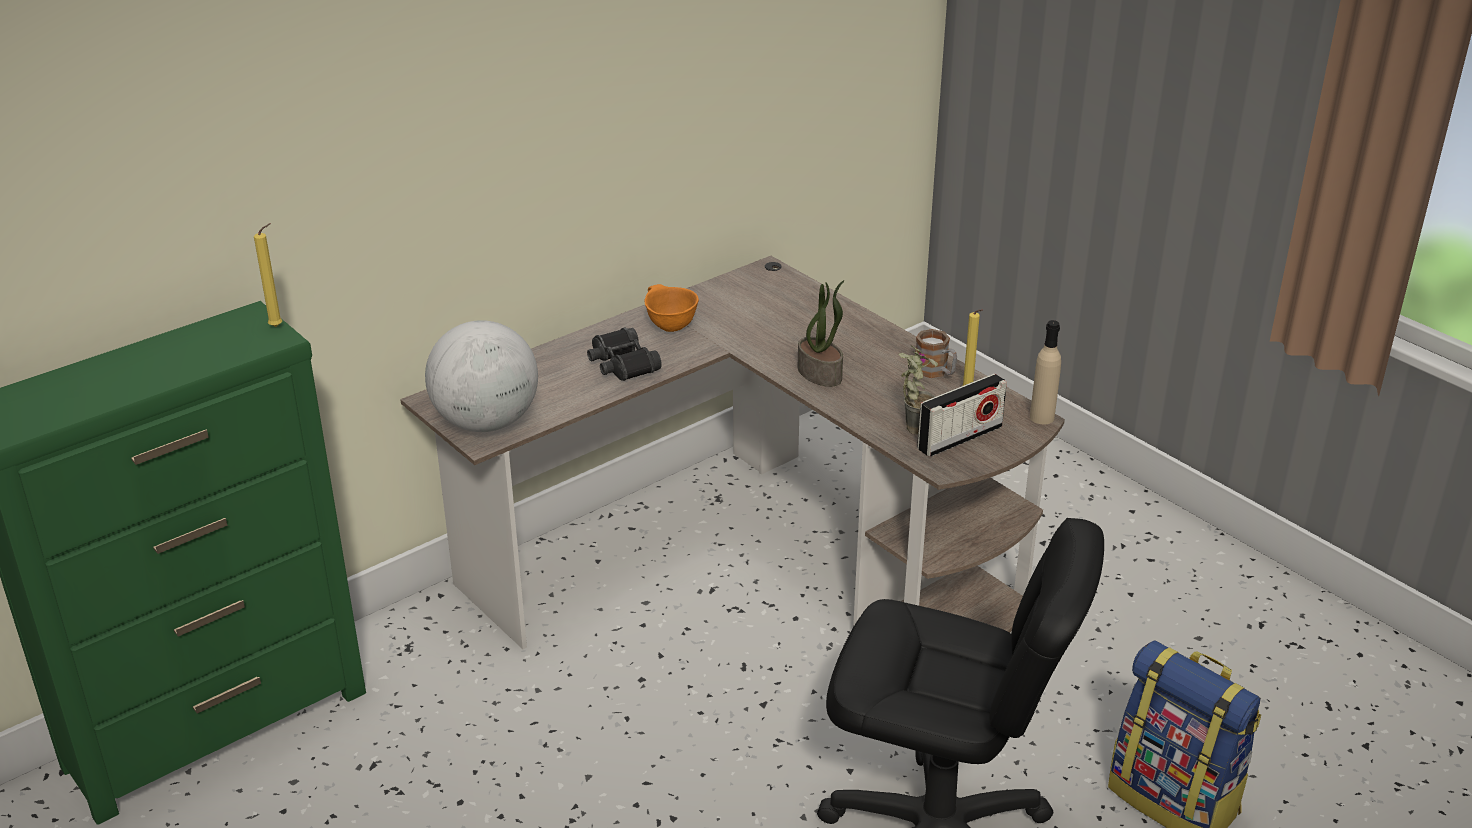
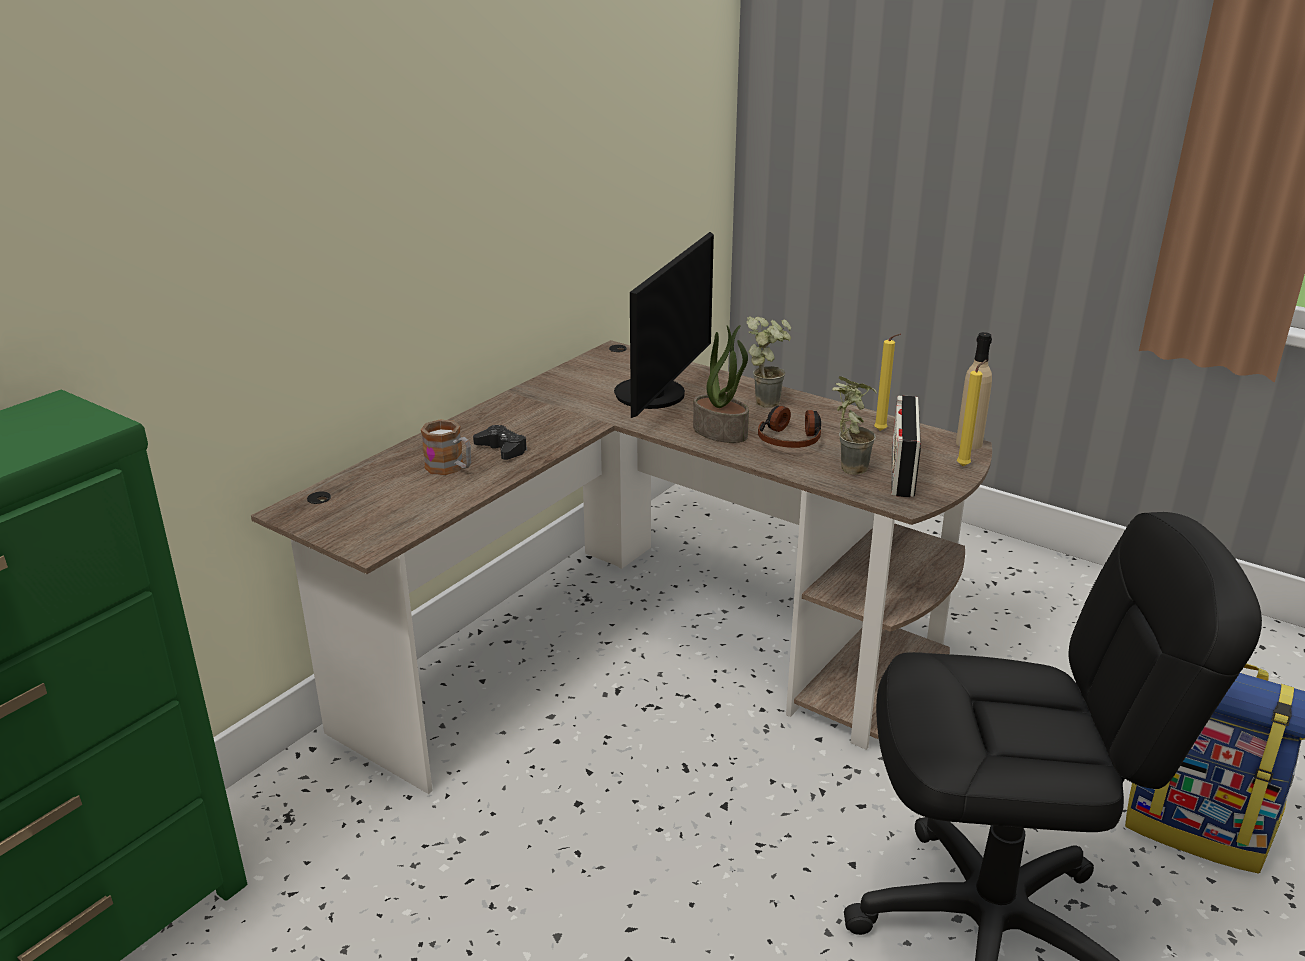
camera: 15 degrees left, 5 degrees down
yellow candle [254,223,282,327] -> yellow candle moved to [957,360,987,466]
globe [425,320,538,432] -> none
black binoculars [587,328,662,381] -> black game controller [473,425,527,460]
orange bowl [645,284,699,332] -> none
mug [915,329,957,378] -> mug moved to [421,420,471,475]
radio [917,374,1007,457] -> radio turned 150 degrees clockwise [891,395,921,497]
none -> monitor [614,232,714,418]
none -> potted plant [746,316,791,408]
none -> headphones [758,406,821,448]

